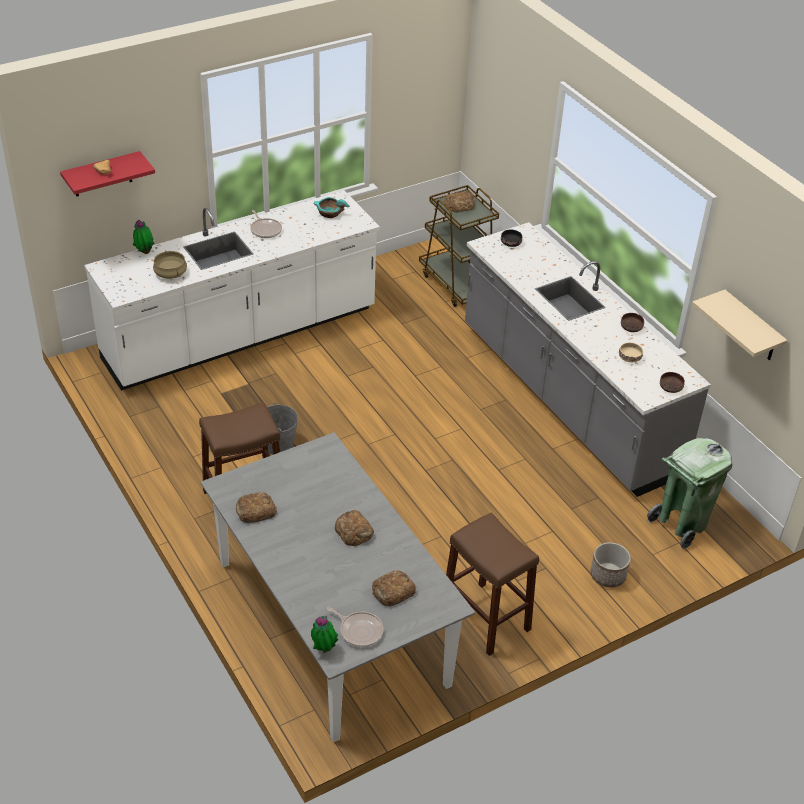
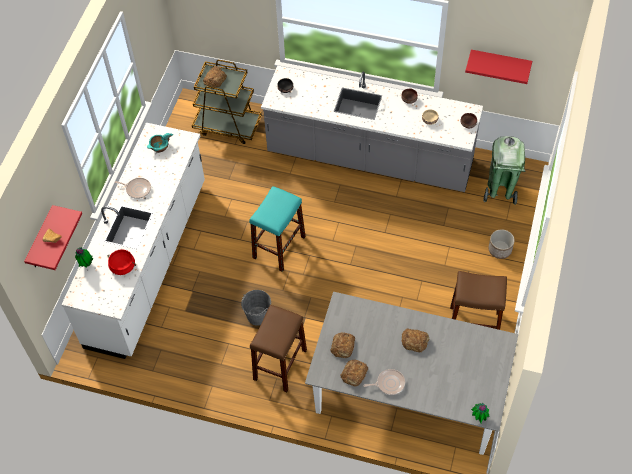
camera: 40 degrees left, 15 degrees up
beige cooking pot [153,251,187,279] -> red cooking pot [108,249,136,275]
frying pan [327,607,383,647] -> frying pan moved to [364,369,405,395]
bread [372,570,416,606] -> bread moved to [330,333,355,358]
beige shelf [692,290,787,360] -> red shelf [465,50,532,84]
none -> turquoise stool [249,186,306,272]

